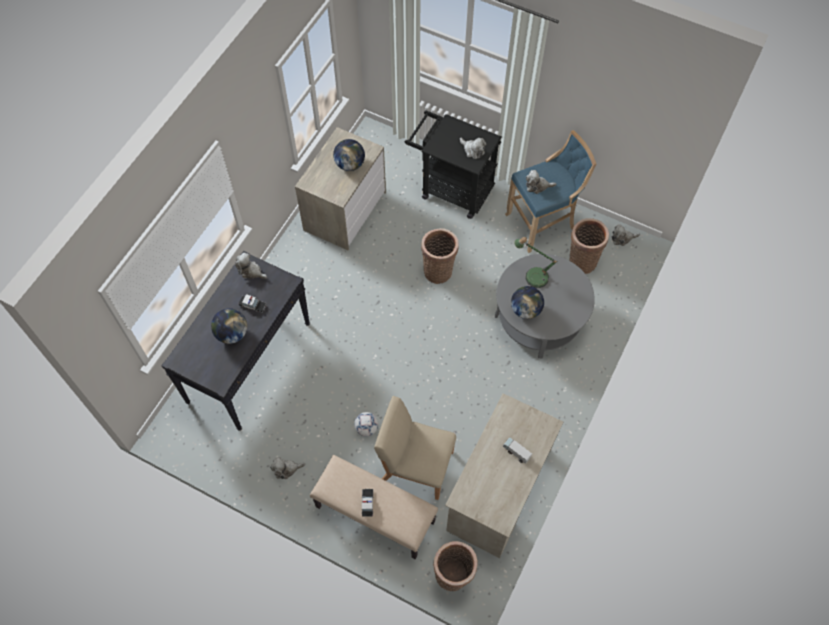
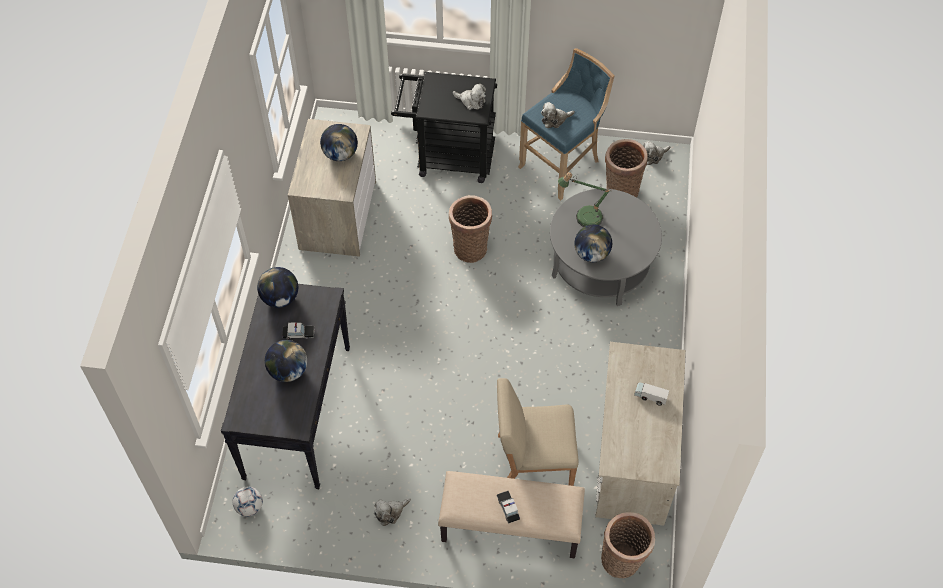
camera: 20 degrees left, 5 degrees down
plush toy [235,253,267,279] -> globe [257,267,298,308]
football [354,412,378,436] -> football moved to [233,487,263,517]

